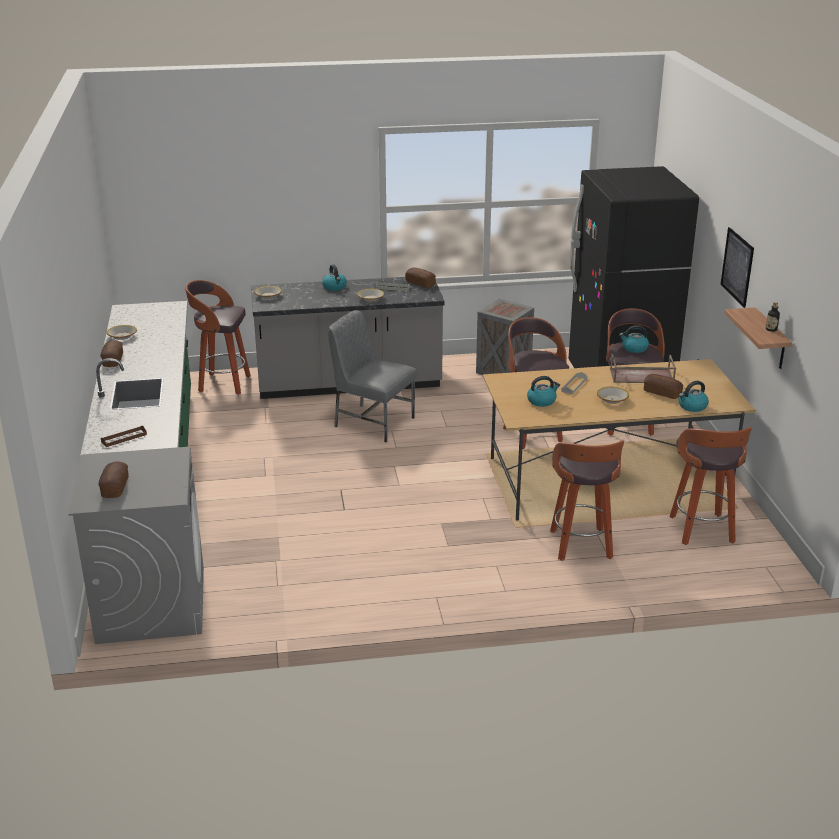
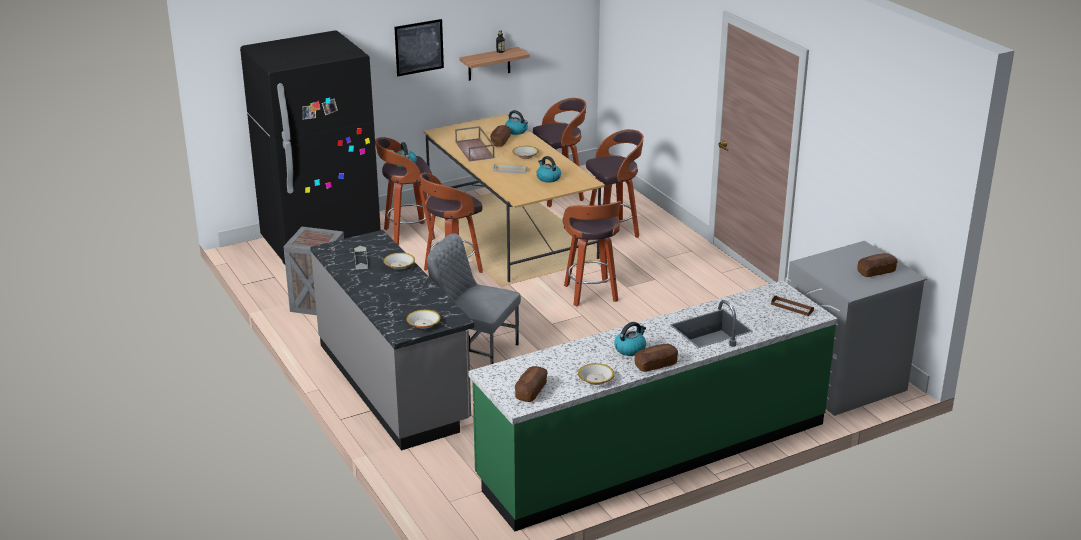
camera: 110 degrees left, 0 degrees up
stool [185,280,251,395] -> stool moved to [563,201,621,306]
kettle [322,264,347,291] -> kettle moved to [614,322,646,356]
grey chair [328,310,417,443] -> grey chair turned 105 degrees clockwise [427,234,521,365]
bread [405,268,436,288] -> bread moved to [515,366,548,402]

